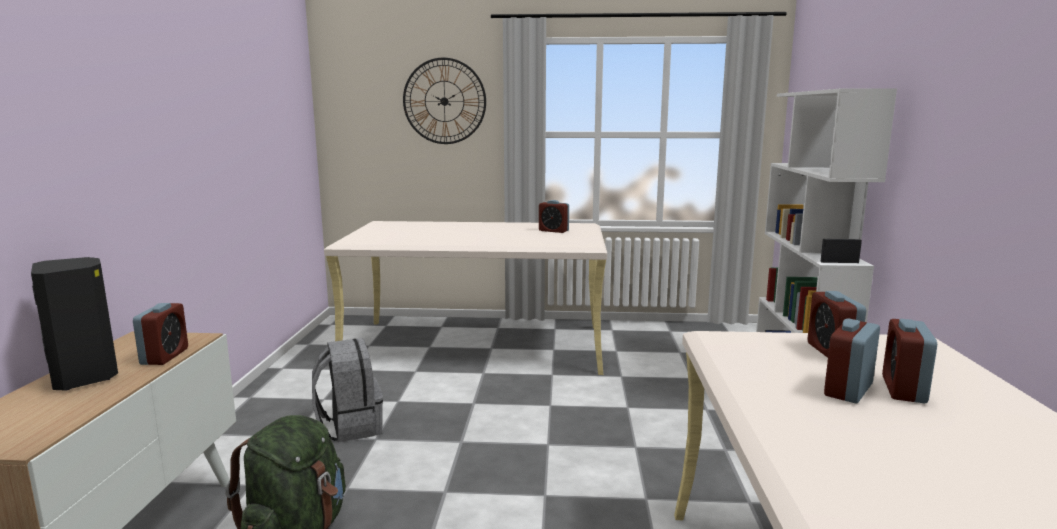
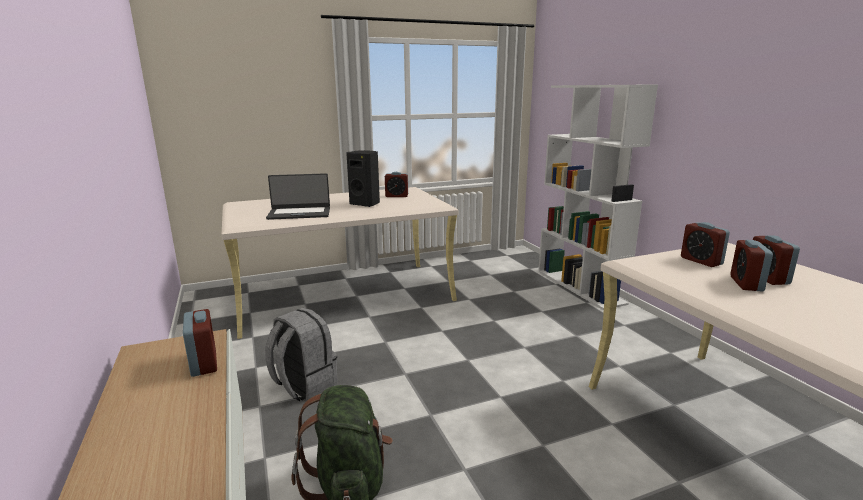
camera: 25 degrees left, 5 degrees up
black speaker [31,257,118,391] -> black speaker moved to [346,150,380,207]
wall clock [403,58,486,144] -> none
none -> laptop [266,173,330,220]

